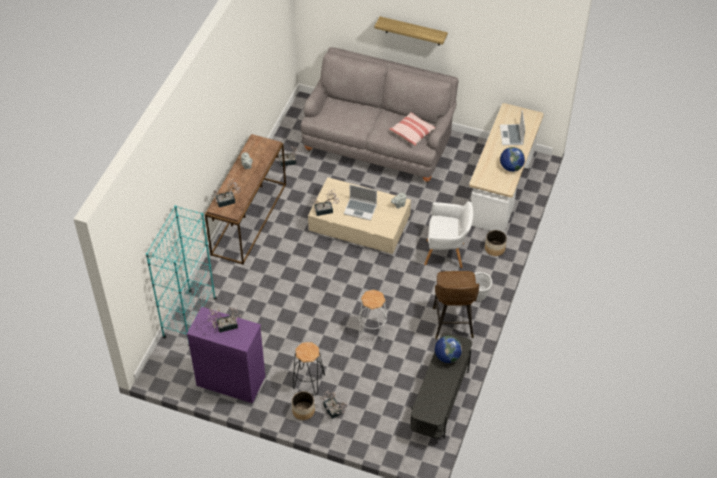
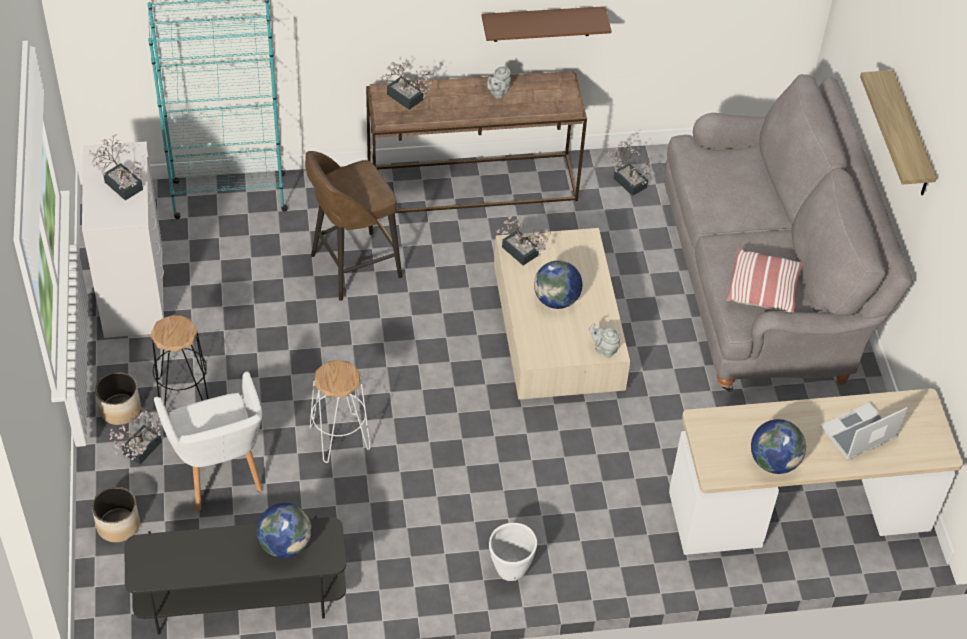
camera: 60 degrees right, 0 degrees up
purple dresser [187,307,265,403] -> white dresser [82,141,164,338]
laptop [344,185,377,220] -> globe [534,260,582,309]
white armchair [424,201,473,268] -> white armchair moved to [154,371,263,511]
brown stool [433,271,479,339] -> brown stool moved to [305,151,403,301]
planter [485,230,507,256] -> planter moved to [92,487,140,543]
none -> brown shelf [482,6,612,42]

